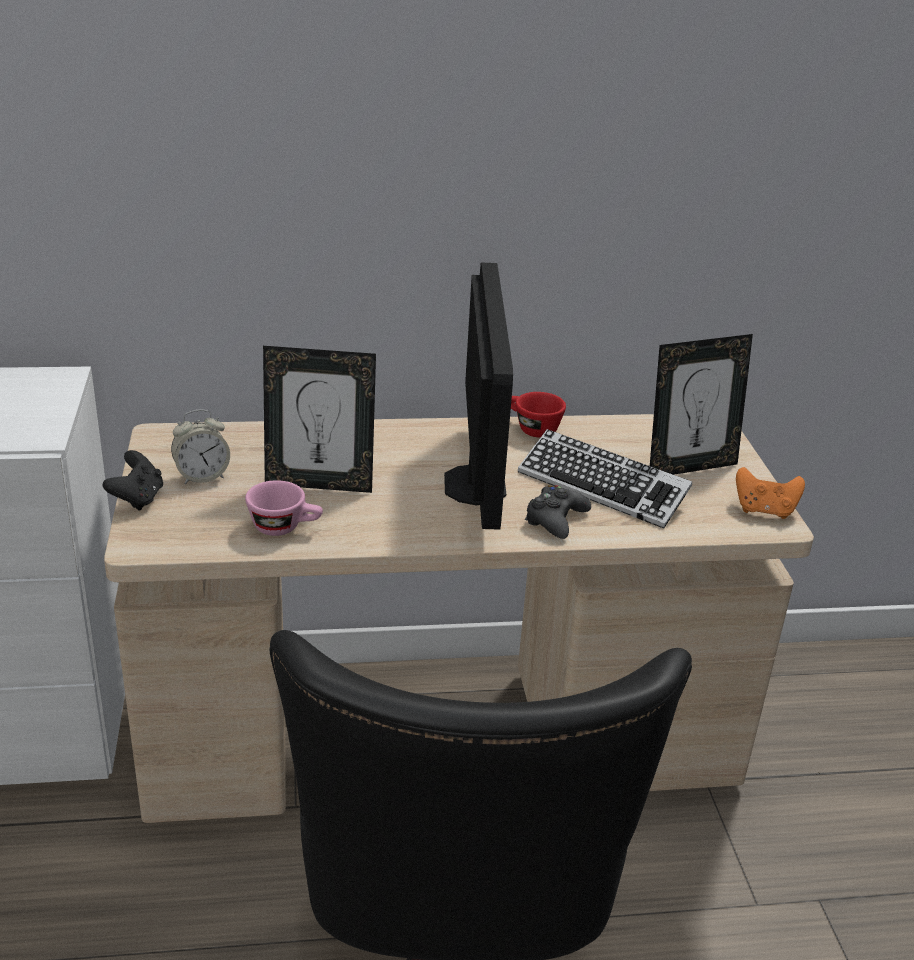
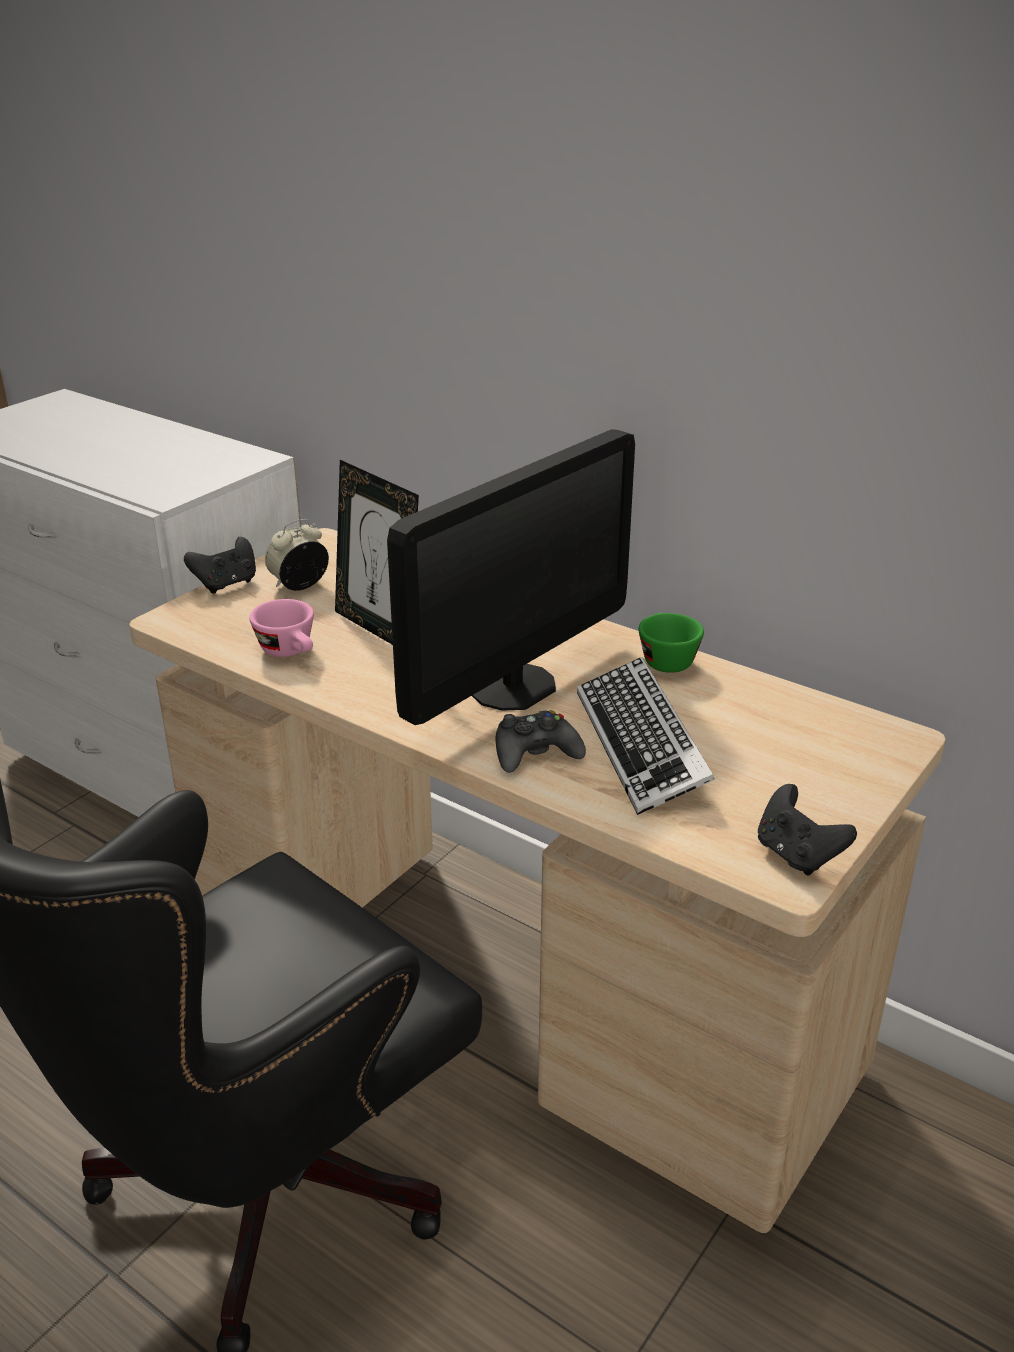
camera: 45 degrees right, 0 degrees up
alarm clock [171,409,230,484] -> alarm clock turned 120 degrees clockwise [265,519,329,591]
red cup [511,392,566,438] -> green cup [639,613,704,673]
picture frame [650,334,753,475] -> none
orange game controller [736,467,805,519] -> black game controller [758,784,857,876]

